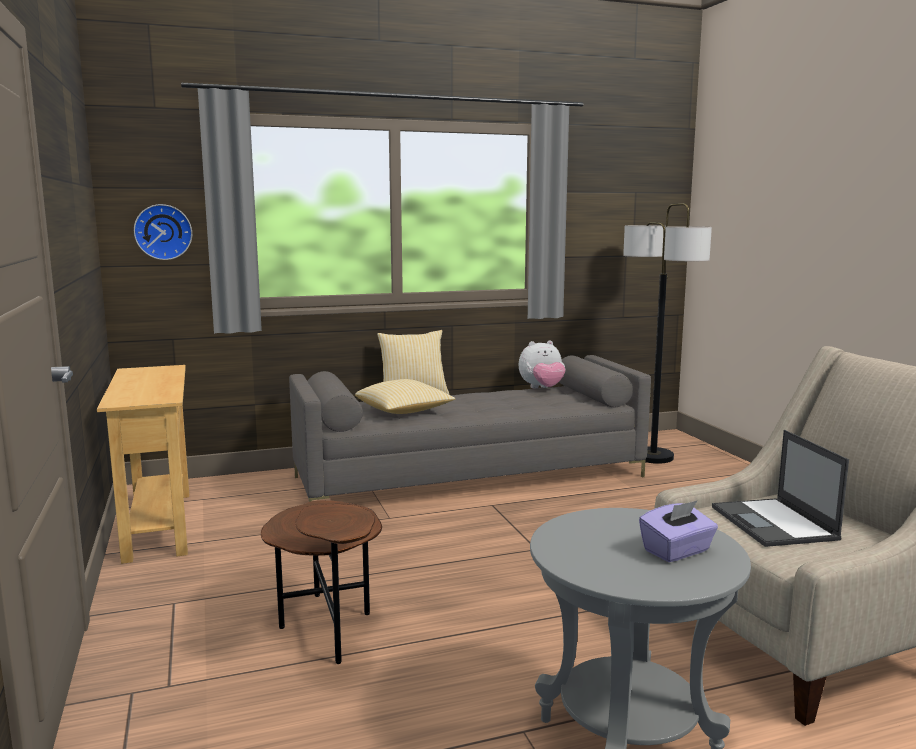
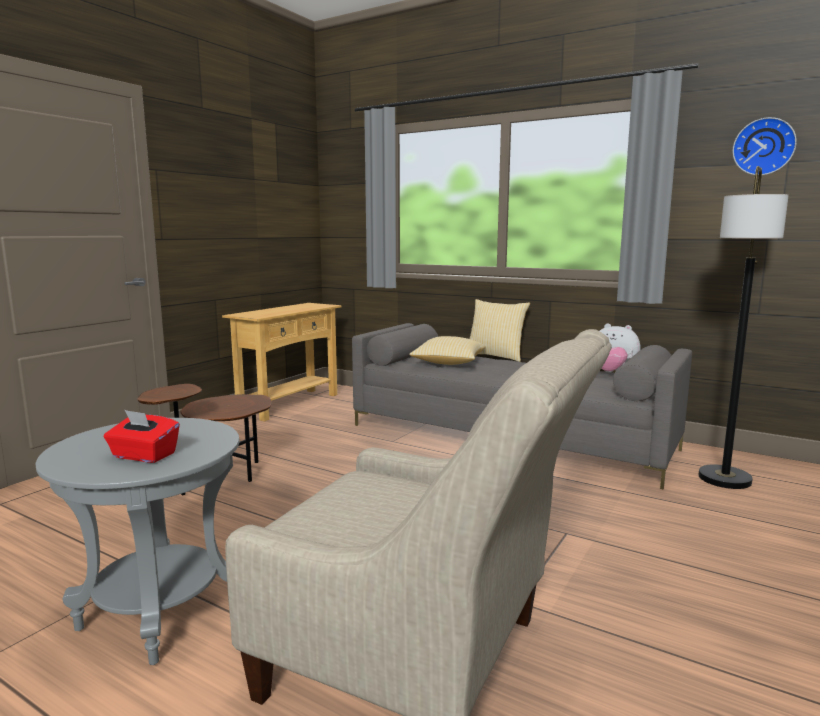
camera: 50 degrees right, 0 degrees up
wall clock [134,204,192,260] -> wall clock moved to [732,117,797,175]
purple tissue box [639,501,718,562] -> red tissue box [104,410,180,463]
laptop [712,430,849,547] -> none

